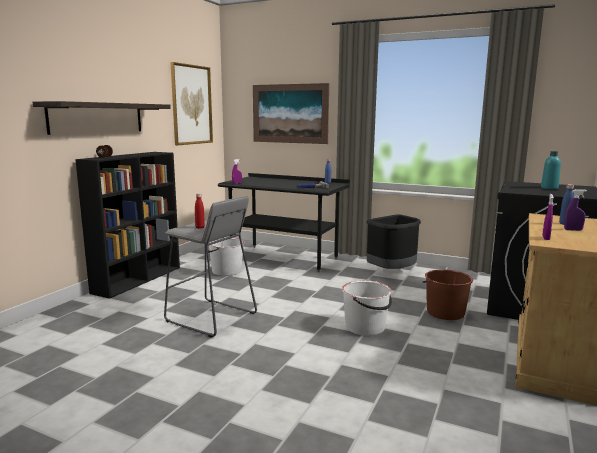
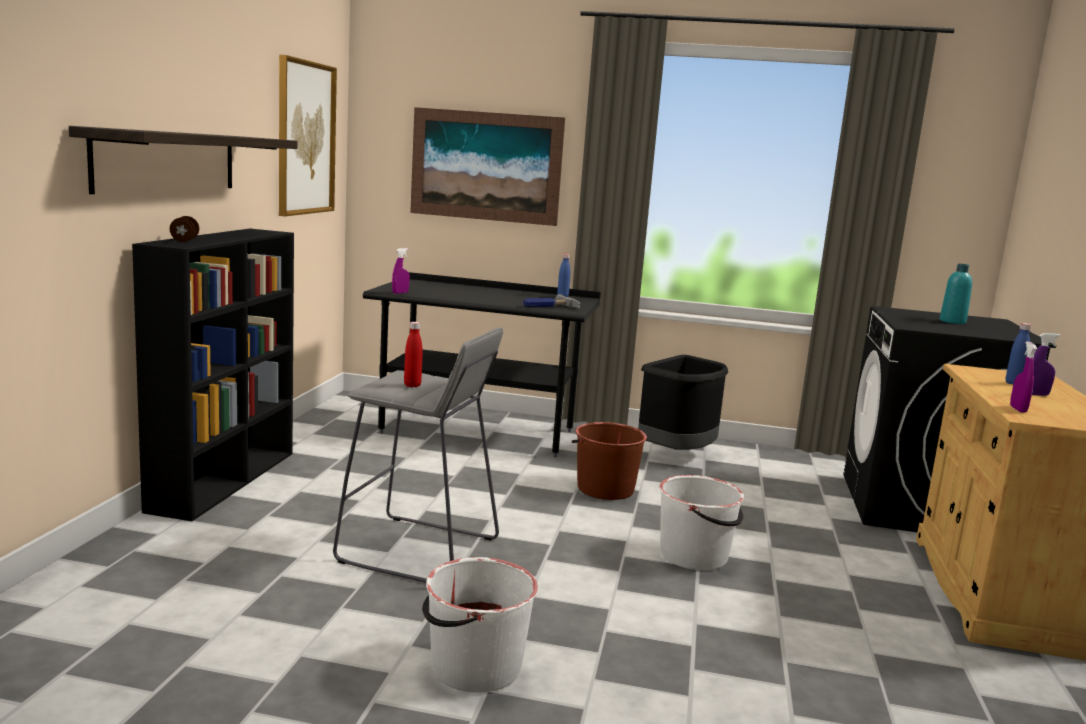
camera: 15 degrees left, 0 degrees up
white bucket [208,238,244,276] -> white bucket moved to [422,557,538,693]
brown bucket [423,270,473,320] -> brown bucket moved to [572,422,647,500]

